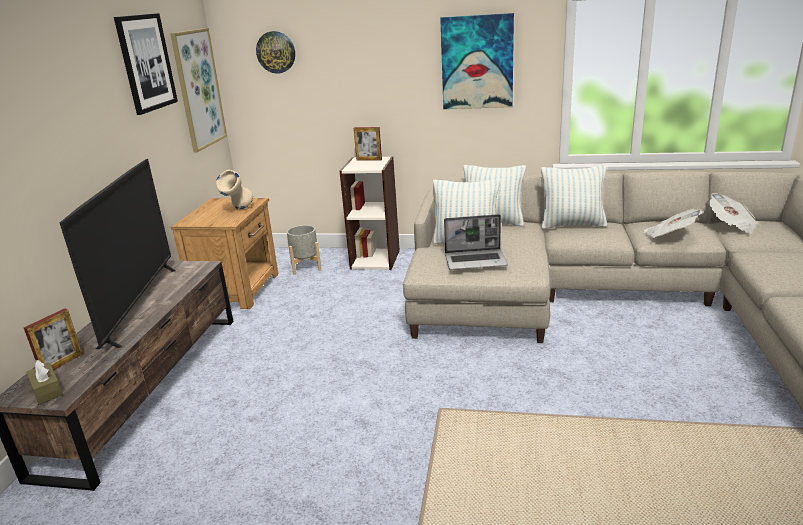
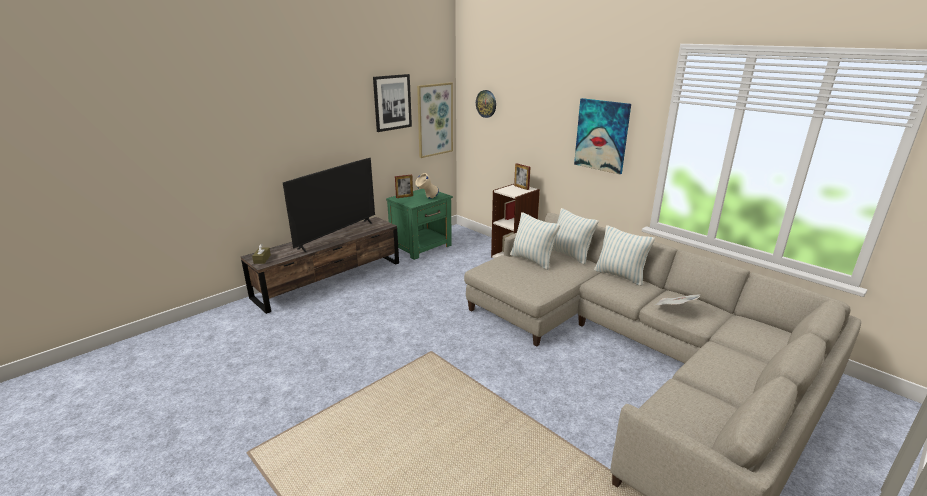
camera: 35 degrees right, 0 degrees up
picture frame [24,308,82,370] -> picture frame moved to [395,175,413,198]
brown nightstand [171,198,278,309] -> green nightstand [386,189,453,260]
grey planter [287,225,321,275] -> none
laptop [444,214,508,270] -> none
newspaper [708,193,758,234] -> none

